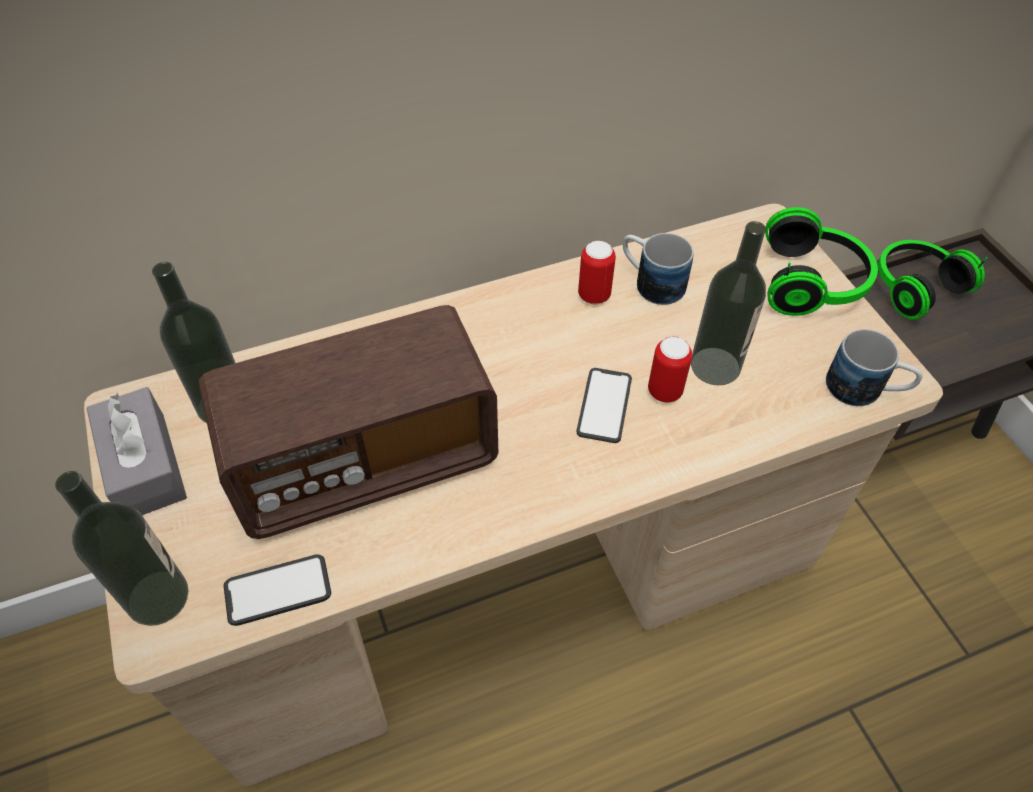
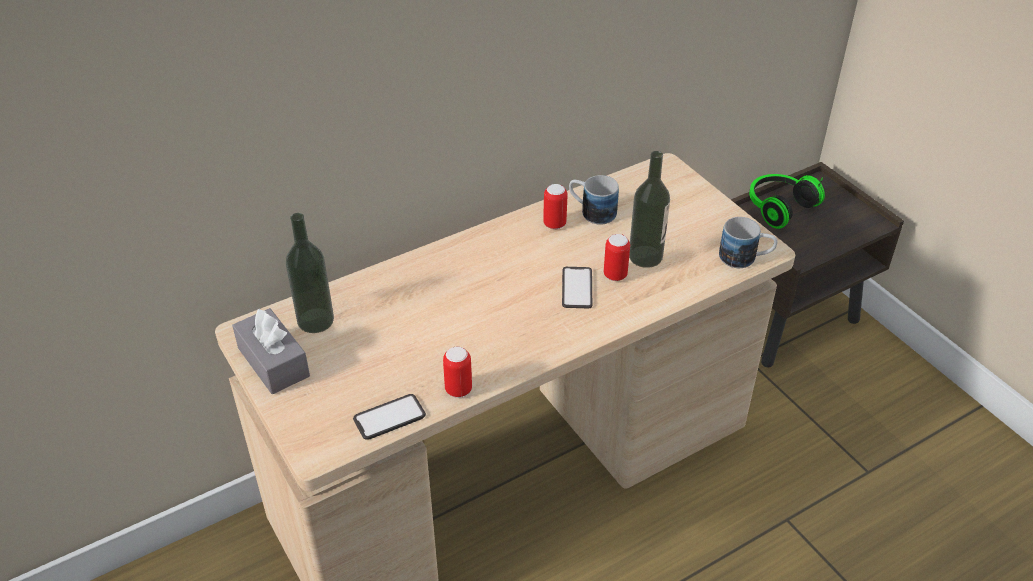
camera: 10 degrees left, 10 degrees down
bottle [55,471,188,626] -> none
radio [199,305,498,539] -> none
headphones [765,207,878,316] -> none
none -> can [443,347,472,398]

